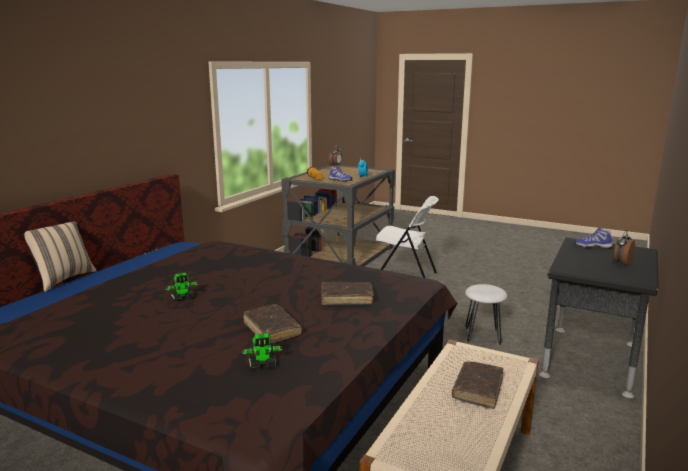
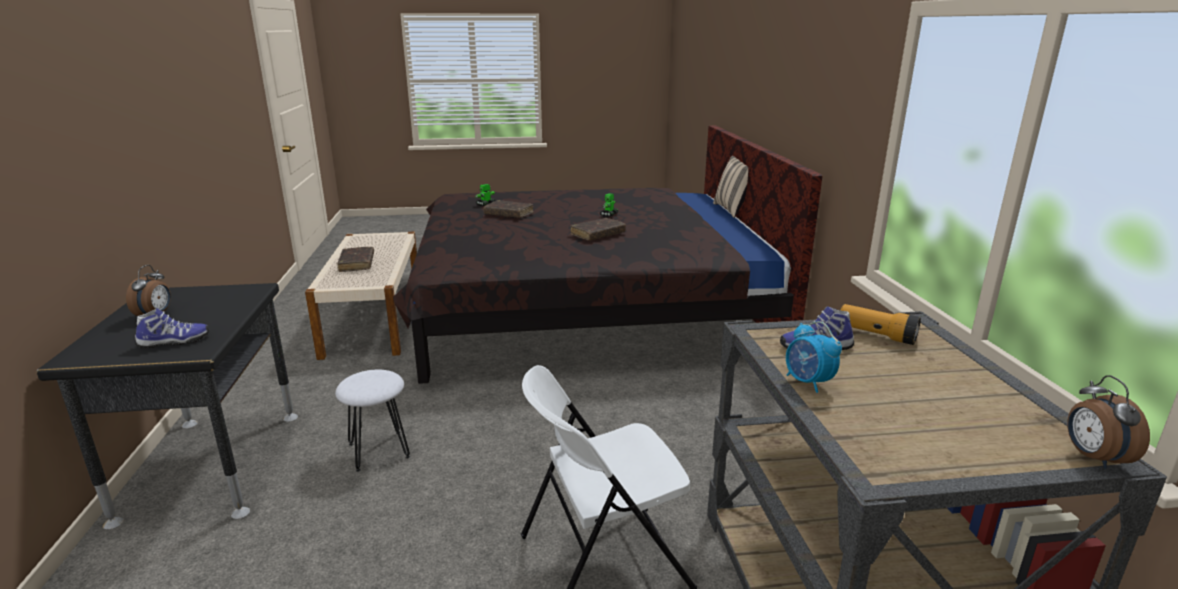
camera: 145 degrees right, 5 degrees up
brown book [321,282,374,305] -> brown book moved to [570,218,626,241]

